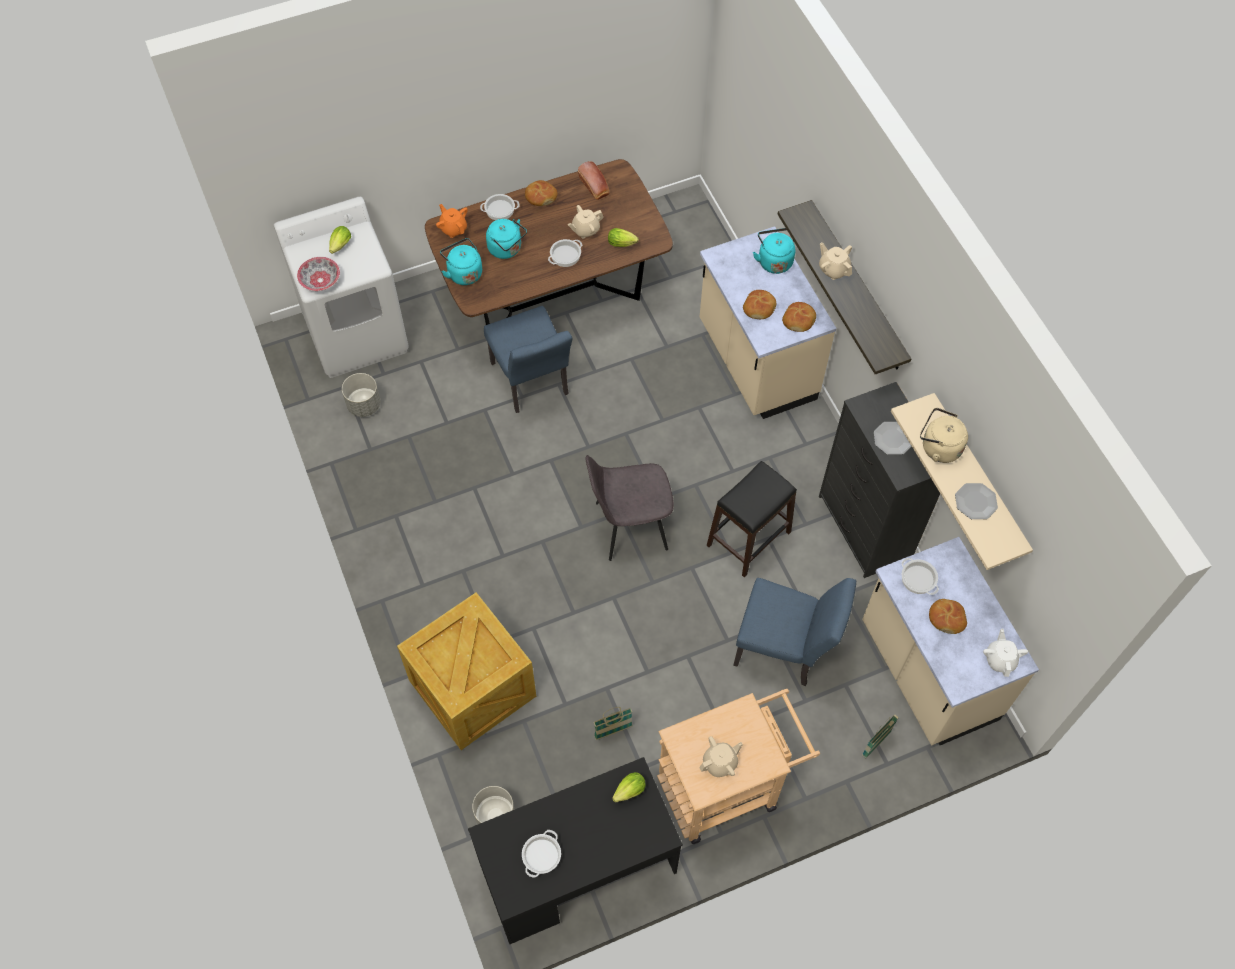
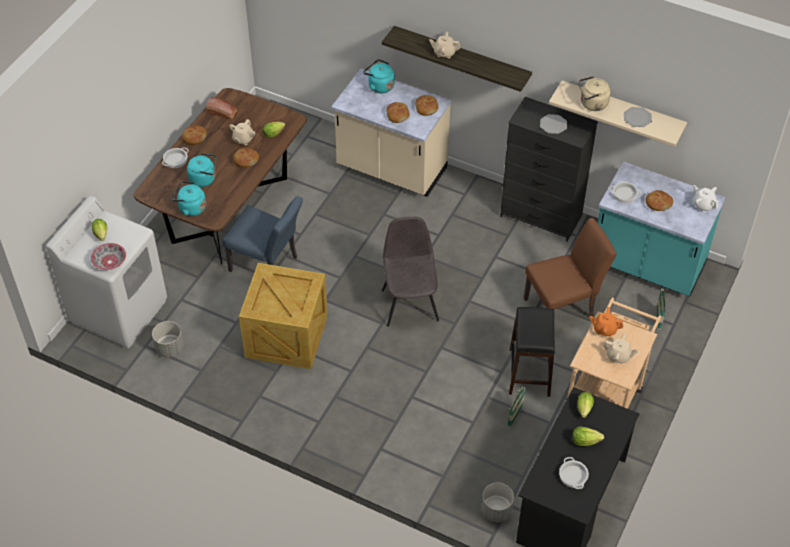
camera: 40 degrees left, 10 degrees down
crate [397,592,536,750] -> crate moved to [239,263,328,369]
orange teapot [436,204,468,238] -> orange teapot moved to [590,307,623,336]
cooking pot [548,239,582,267] -> bread [233,148,259,167]
grey chair [585,455,674,561] -> grey chair turned 135 degrees clockwise [382,217,439,326]
beige teapot [699,736,743,777] -> beige teapot turned 90 degrees clockwise [603,334,638,364]
black stool [707,461,797,578] -> black stool moved to [509,307,555,397]
blue chair [733,578,856,686] -> brown chair [524,218,617,317]
beige counter [862,537,1039,746] -> turquoise counter [598,161,726,296]
none -> lettuce [572,426,604,446]

